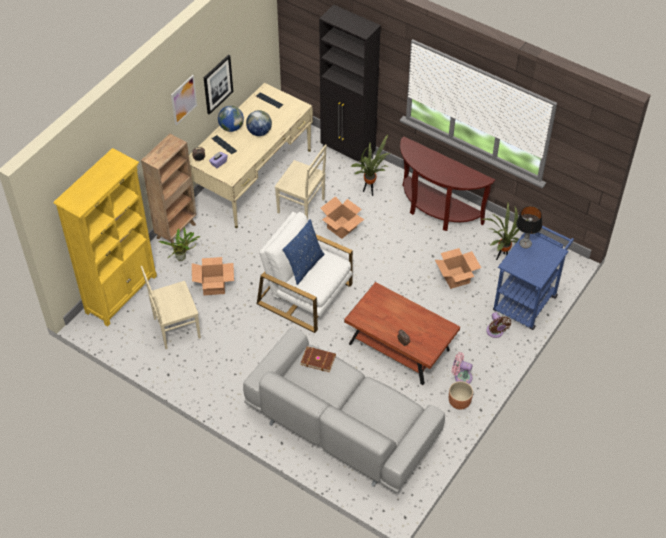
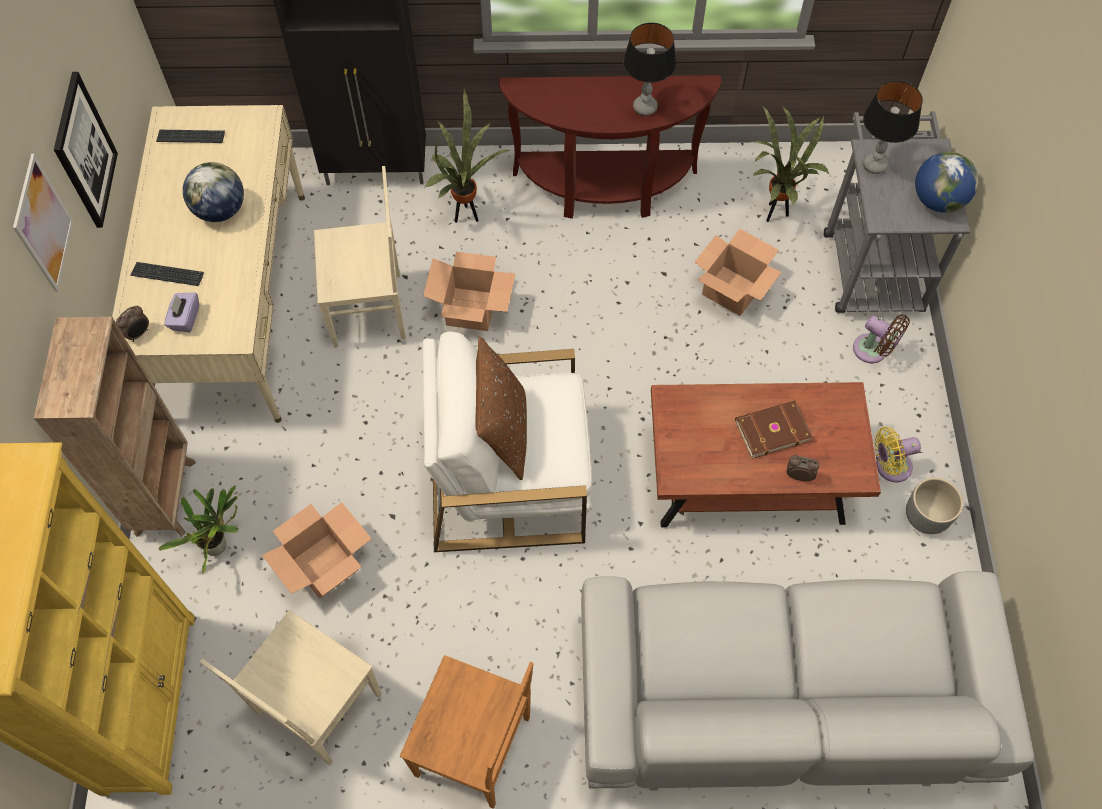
camera: 35 degrees left, 10 degrees up
globe [218,106,244,132] -> globe moved to [915,152,978,213]
blue pillow [283,219,325,285] -> brown pillow [475,336,527,480]
brown book [300,346,336,372] -> brown book moved to [735,400,813,459]
brown planter [449,381,473,410] -> grey planter [906,478,963,534]
pink fan [452,352,473,384] -> yellow fan [875,427,921,483]
blue cart [493,226,574,330] -> grey cart [824,111,970,313]
none -> brown chair [400,655,534,809]
none -> table lamp [623,23,676,116]

